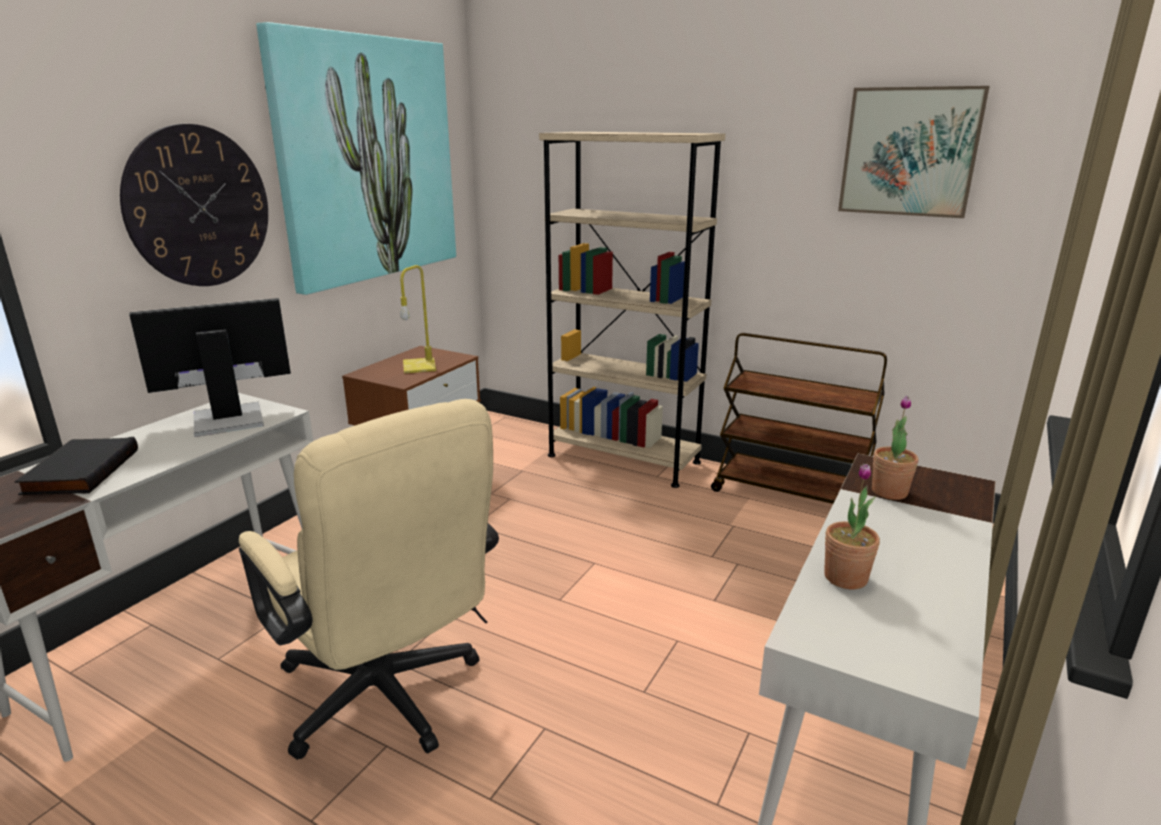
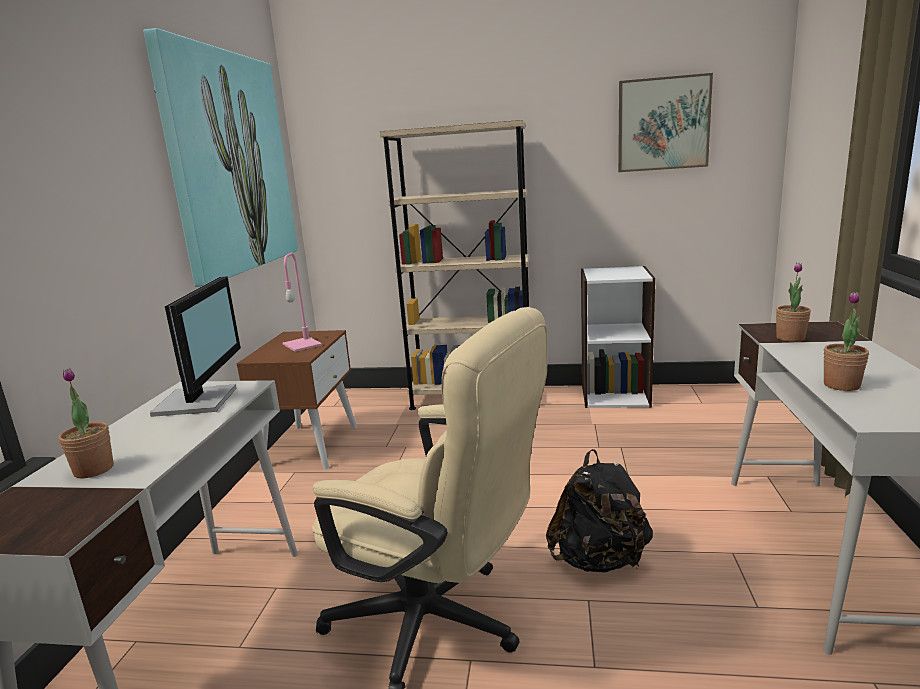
camera: 20 degrees left, 5 degrees down
black book [14,437,138,495] -> potted plant [58,368,114,478]
wall clock [120,124,268,286] -> none
monitor [129,298,291,437] -> monitor turned 135 degrees clockwise [150,276,241,417]
yellow table lamp [400,265,436,373] -> pink table lamp [283,252,322,352]
brown cart [711,333,887,504] -> white bookcase [581,266,655,408]
none -> black backpack [546,449,653,573]

